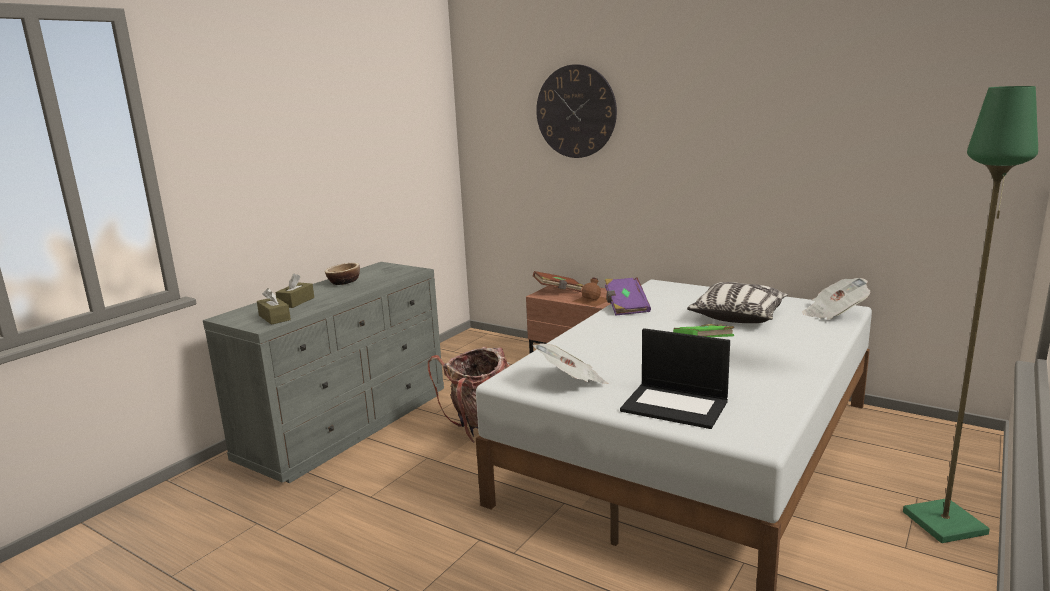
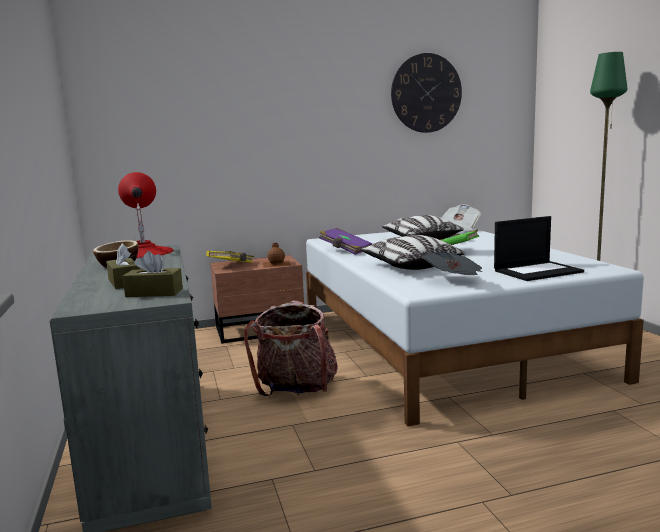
camera: 50 degrees left, 5 degrees down
brown book [533,271,584,292] -> yellow book [206,251,254,263]
wall clock [536,64,617,158] -> wall clock moved to [391,53,462,133]
none -> red table lamp [118,172,174,258]
none -> pillow [361,235,465,270]

